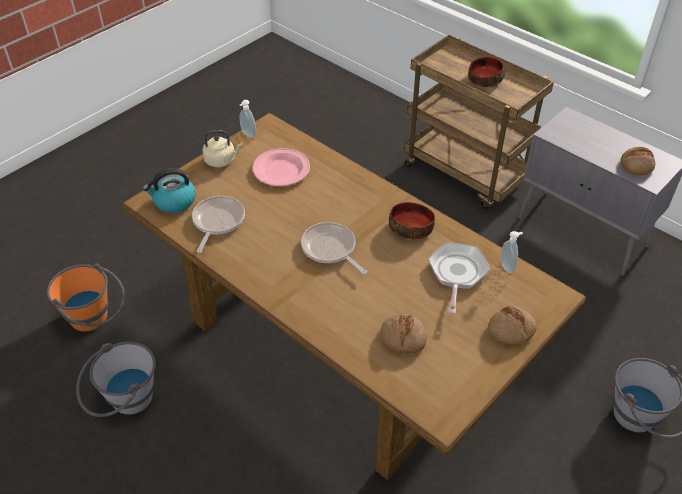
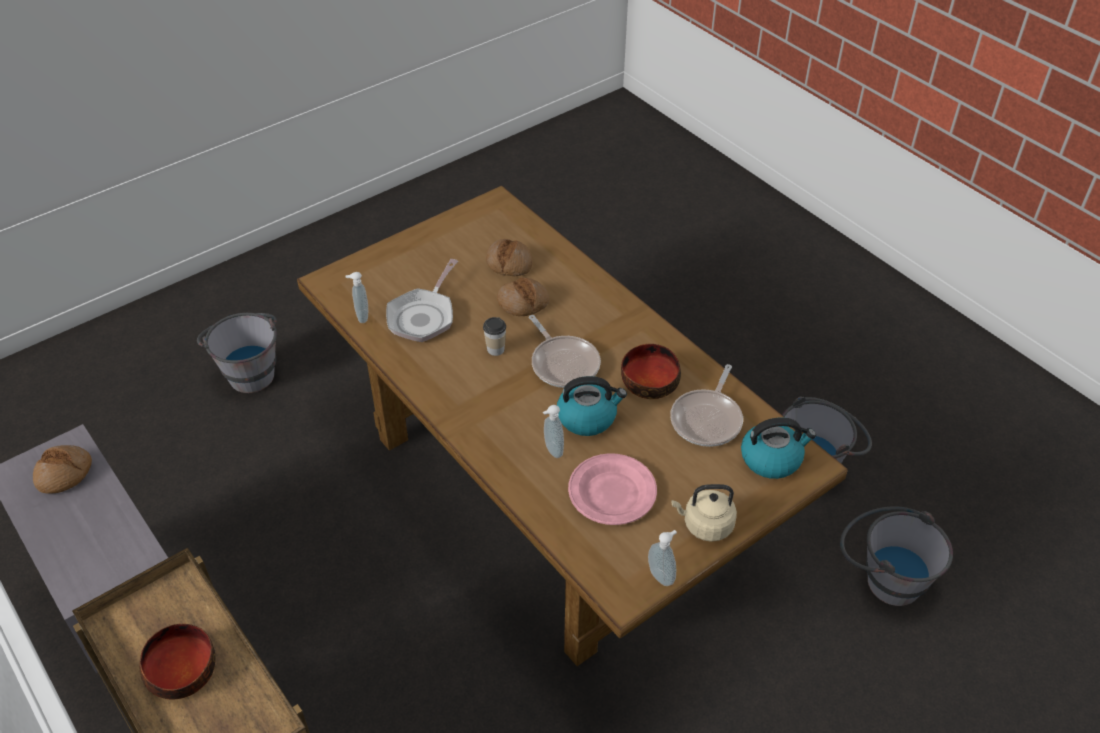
camera: 170 degrees left, 0 degrees up
orange bucket [47,263,125,332] -> grey bucket [840,506,953,606]
bowl [389,202,435,240] -> bowl moved to [621,344,681,399]
bread [488,306,537,345] -> bread moved to [497,277,549,316]
none -> cup [483,317,506,356]
none -> soap dispenser [543,405,564,458]
none -> kettle [557,376,627,436]

